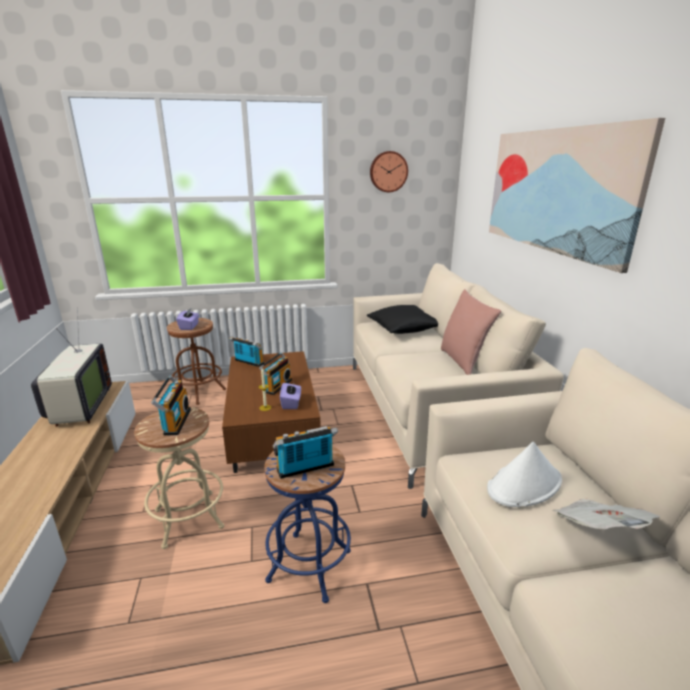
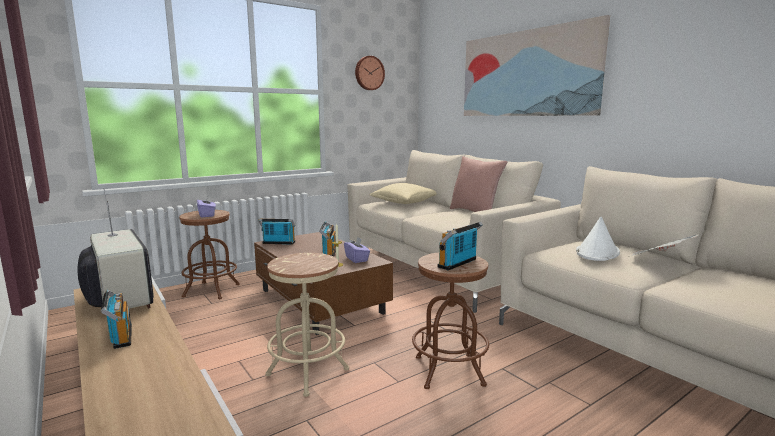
camera: 25 degrees left, 10 degrees down
radio [151,375,191,436] -> radio moved to [101,290,132,349]
blue stool [264,445,351,603] -> brown stool [412,252,489,389]
black pillow [367,305,438,334] -> beige pillow [370,183,437,204]

